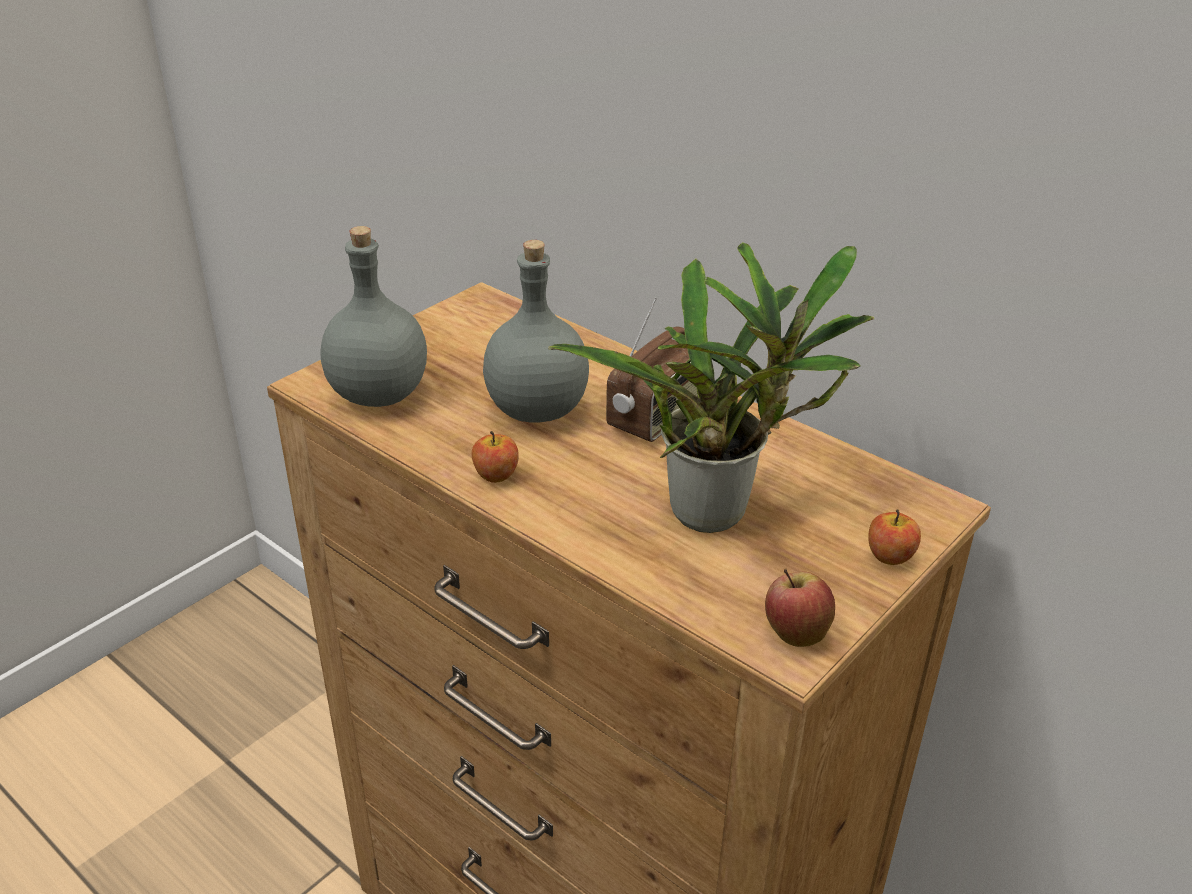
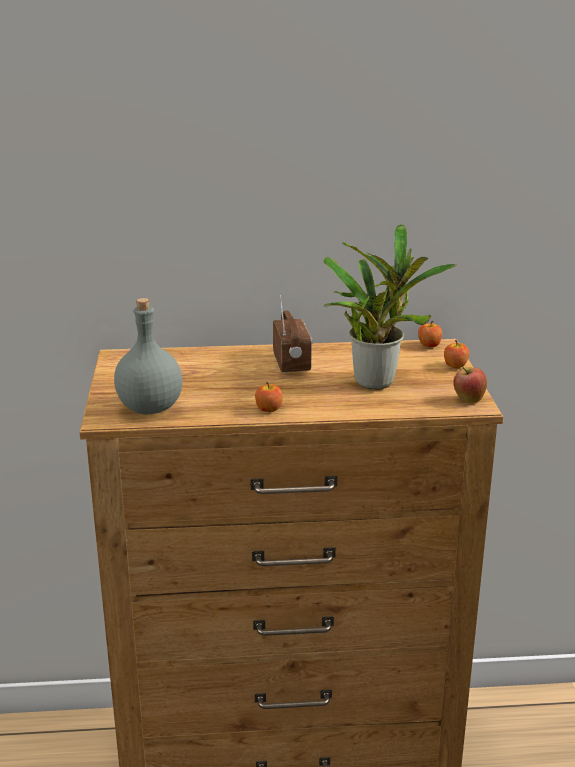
camera: 45 degrees left, 10 degrees down
grey bottle [483,240,589,422] -> none
none -> apple [418,321,442,347]

